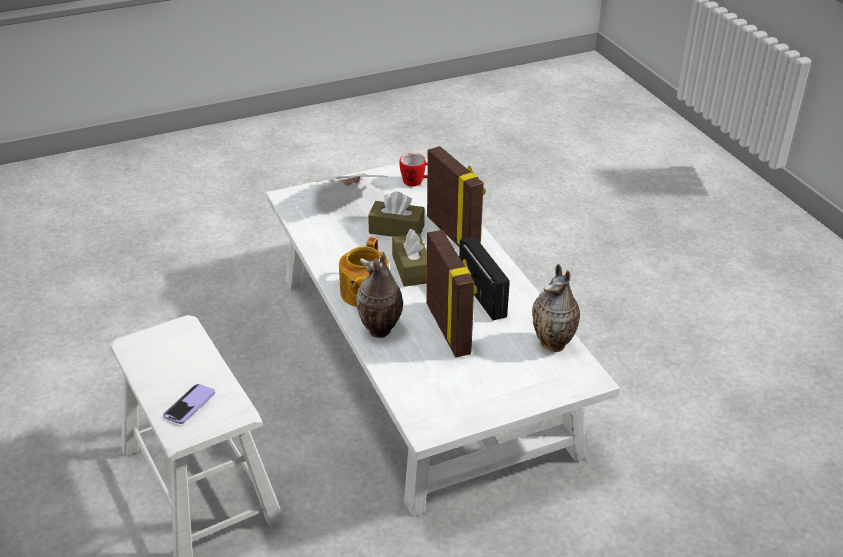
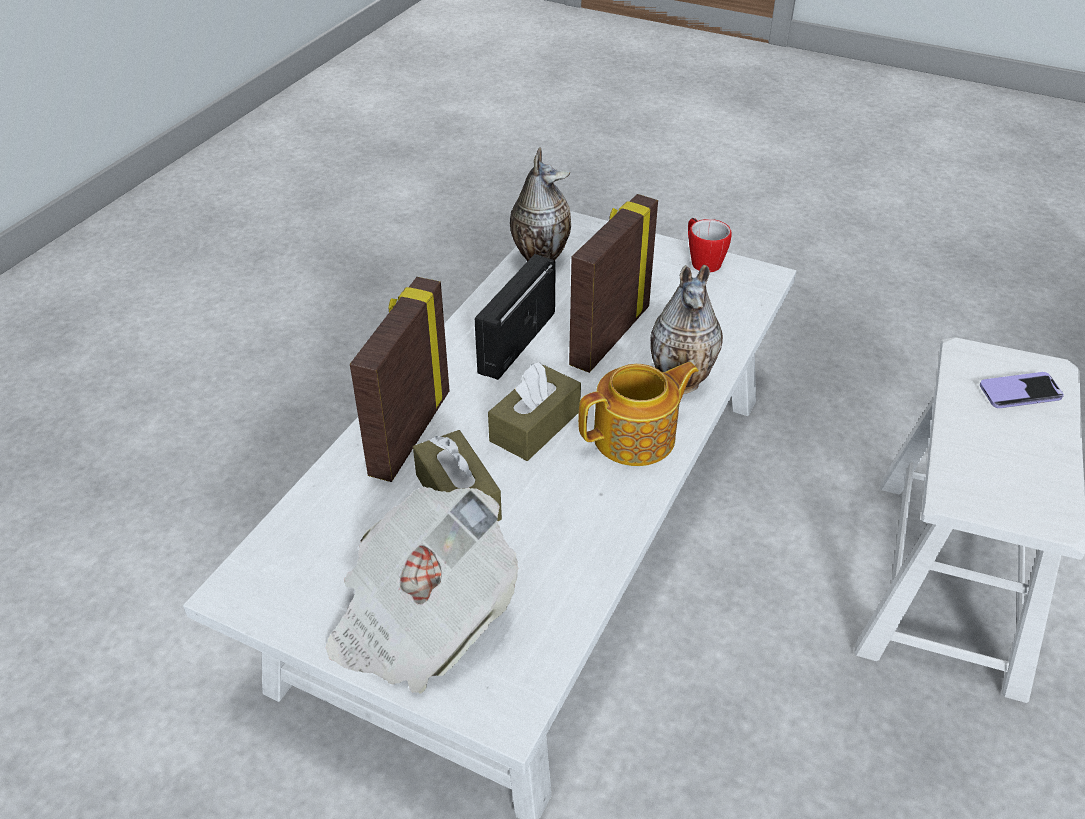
camera: 130 degrees left, 5 degrees up
mug [399,153,428,186] -> mug moved to [688,218,732,272]

